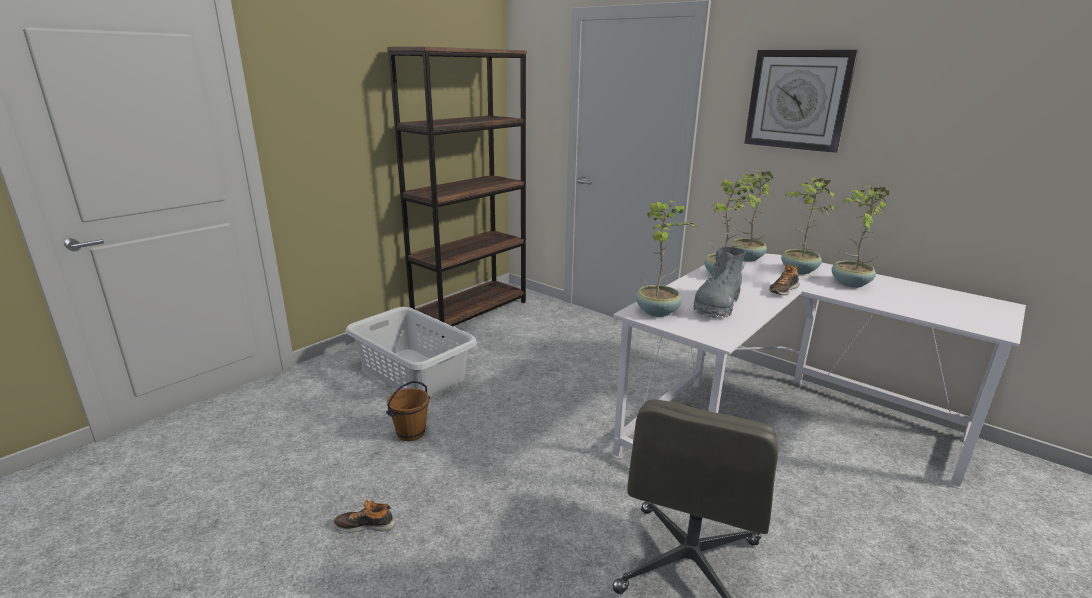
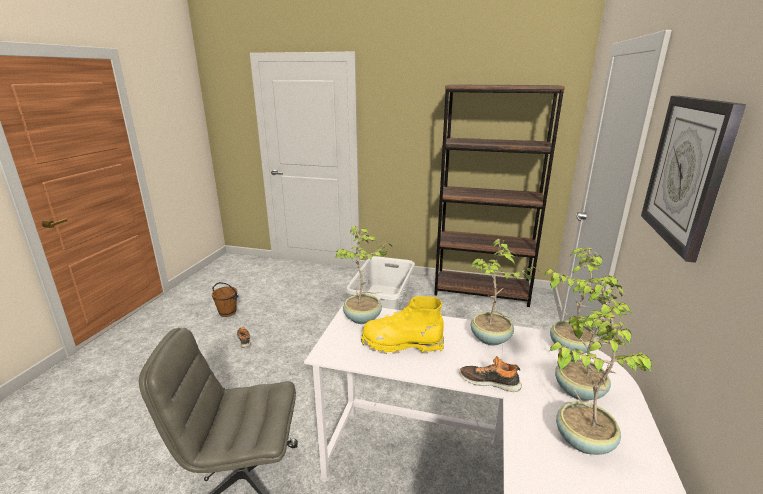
camera: 65 degrees right, 0 degrees up
brown bucket [386,381,430,441] -> brown bucket moved to [212,282,238,317]
grey boot [693,246,745,318] -> yellow boot [361,296,444,354]

